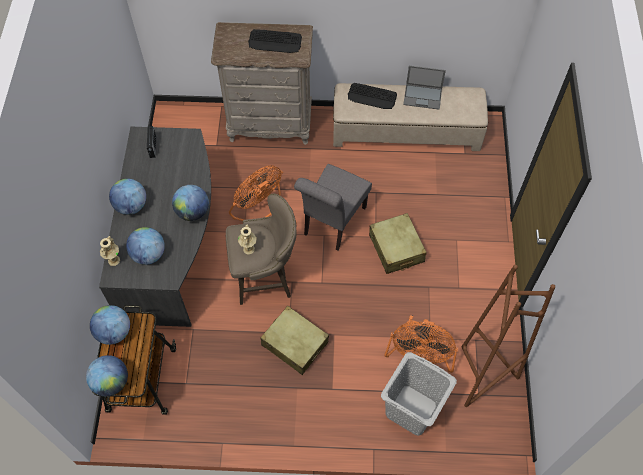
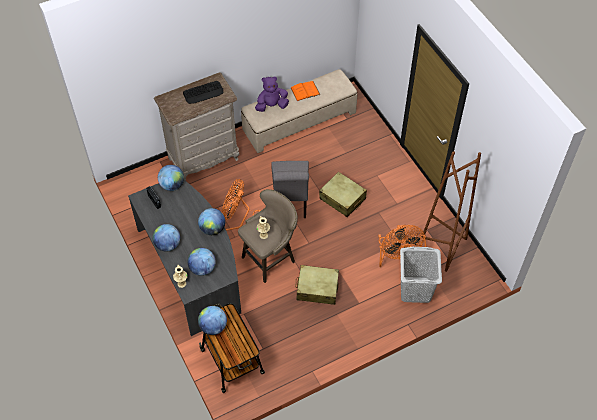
camera: 30 degrees left, 5 degrees down
globe [86,355,128,396] -> globe moved to [158,165,184,191]
keyboard [348,83,397,109] -> purple plush toy [255,76,289,112]
laptop [403,66,446,110] -> orange book [291,81,320,101]

